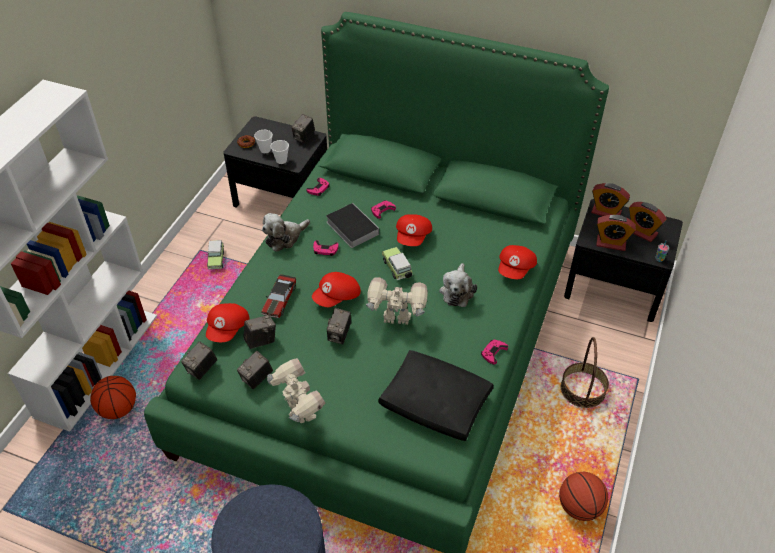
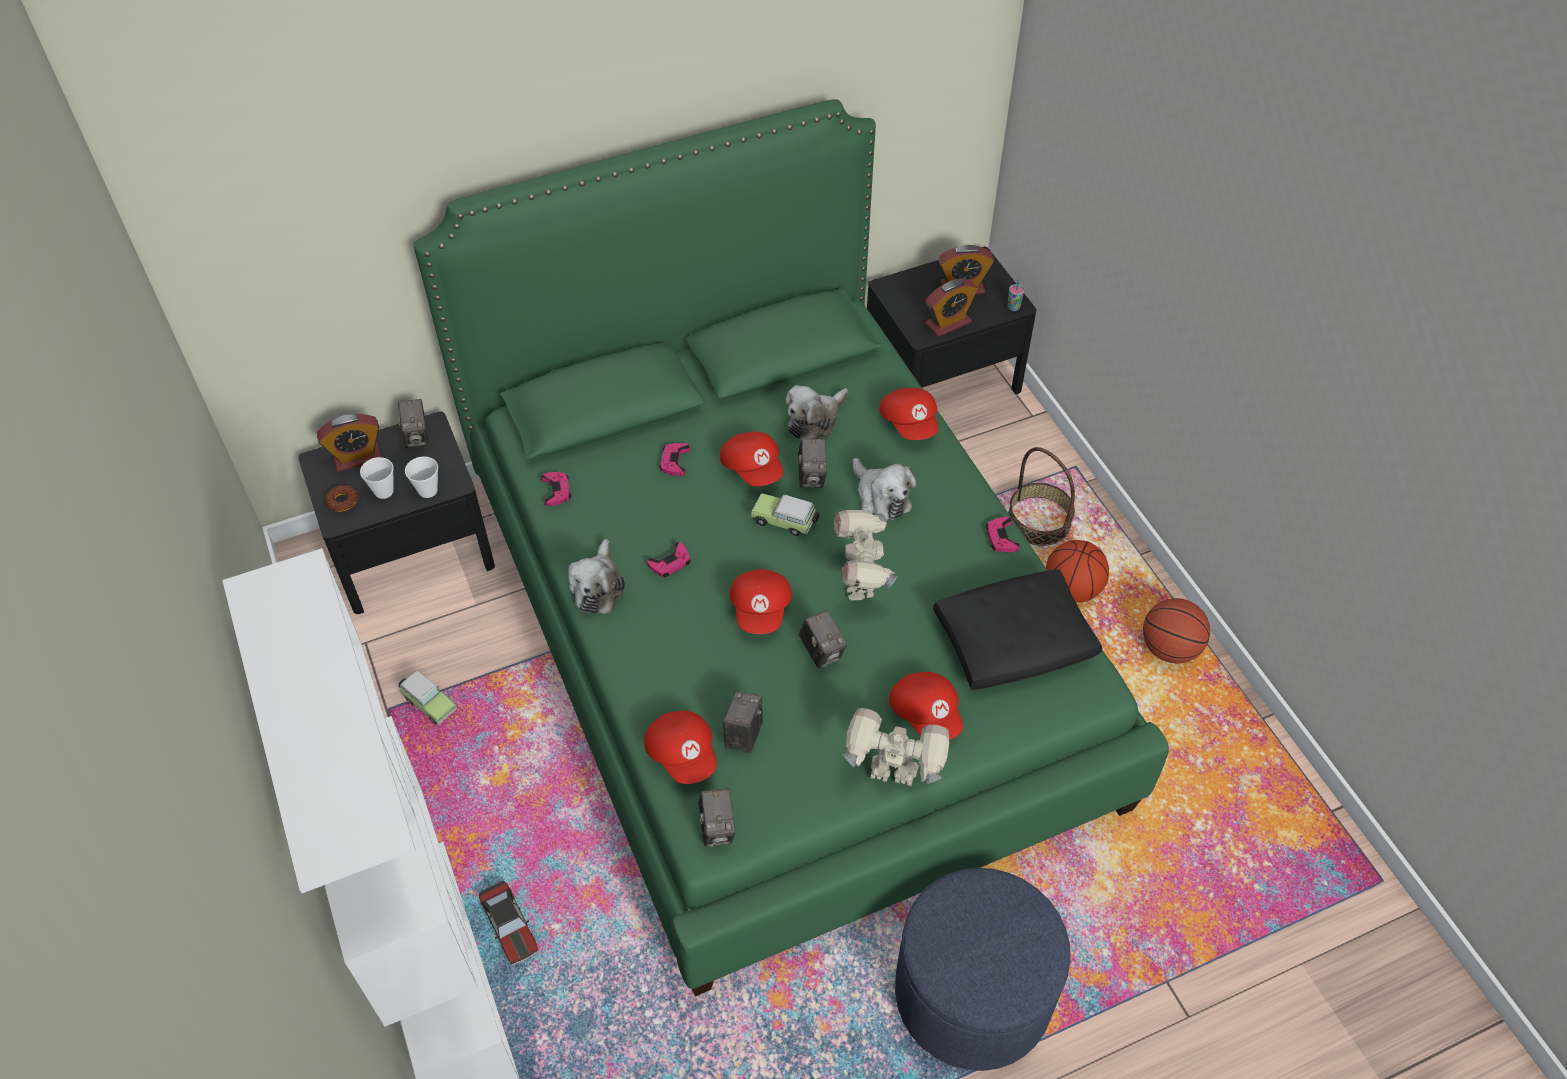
camera: 45 degrees left, 5 degrees up
basketball [90,376,136,419] -> basketball moved to [1046,540,1109,603]
camera [237,351,273,389] -> camera moved to [798,438,827,488]
toy car [261,274,296,318] -> toy car moved to [479,881,539,966]
book [326,203,379,248] -> none
toy robot [366,277,428,325] -> toy robot turned 60 degrees counterclockwise [834,510,897,601]
alarm clock [591,183,630,216] -> alarm clock moved to [317,414,381,472]
none -> plush toy [785,385,848,439]
none -> red cap [889,672,963,740]

